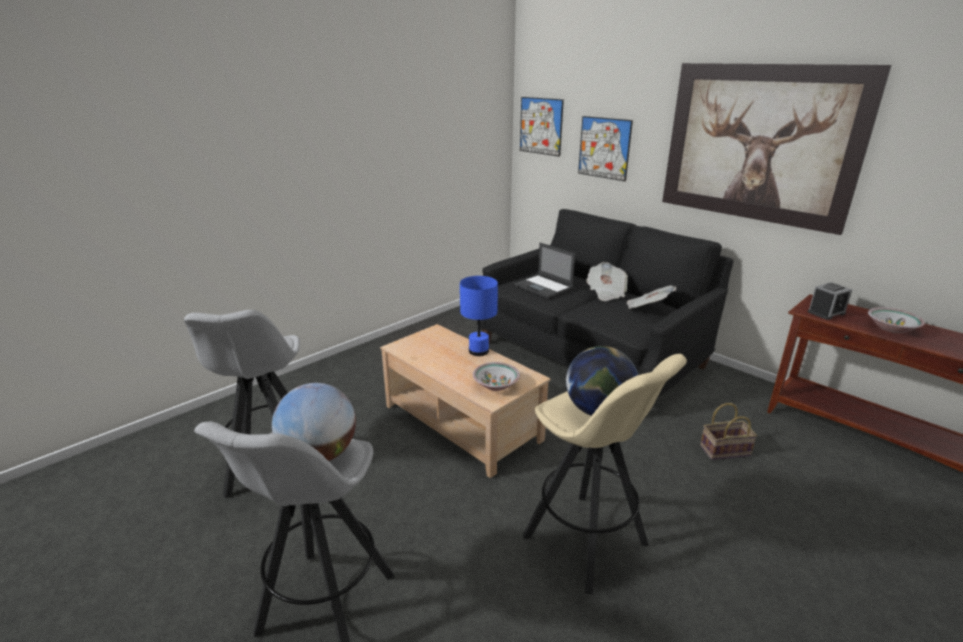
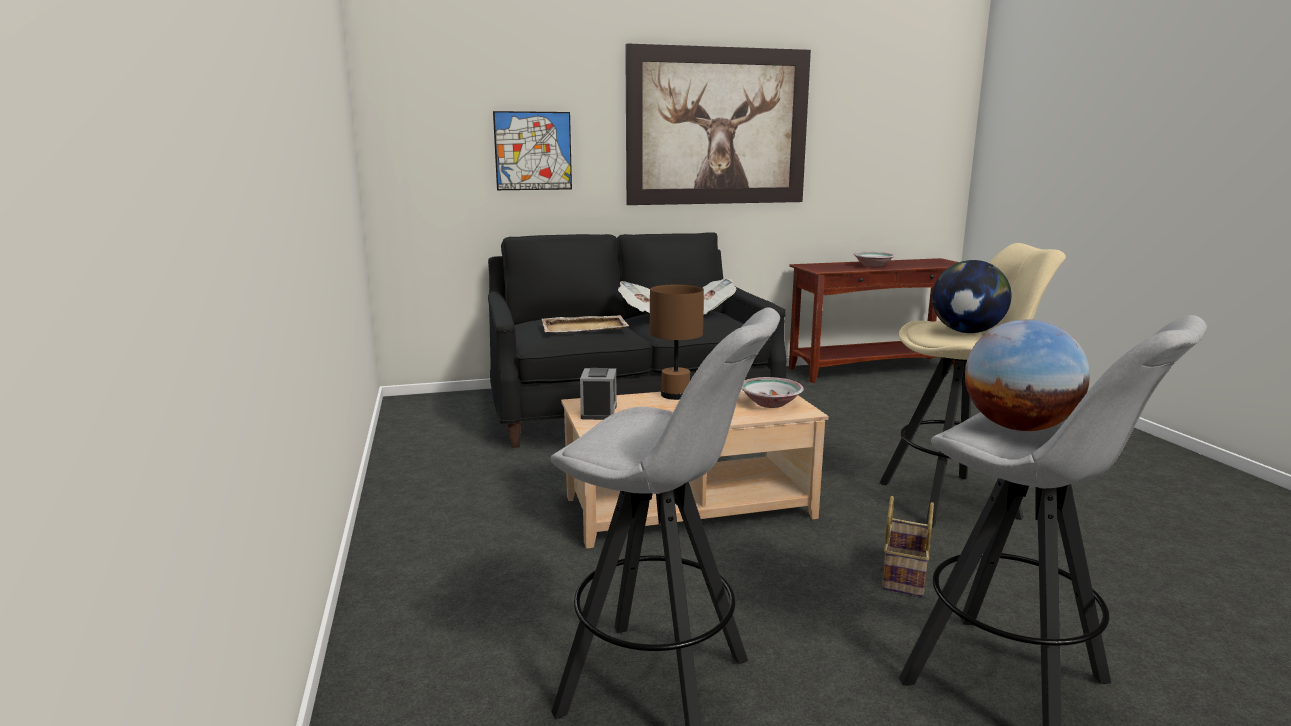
camera: 60 degrees left, 10 degrees down
blue table lamp [460,276,498,356] -> brown table lamp [650,285,704,400]
laptop [514,243,575,298] -> beige tray [542,315,629,332]
picture [520,97,564,157] -> none
basket [700,403,757,460] -> basket moved to [882,496,934,597]
alarm clock [808,282,853,320] -> alarm clock moved to [580,368,617,420]

